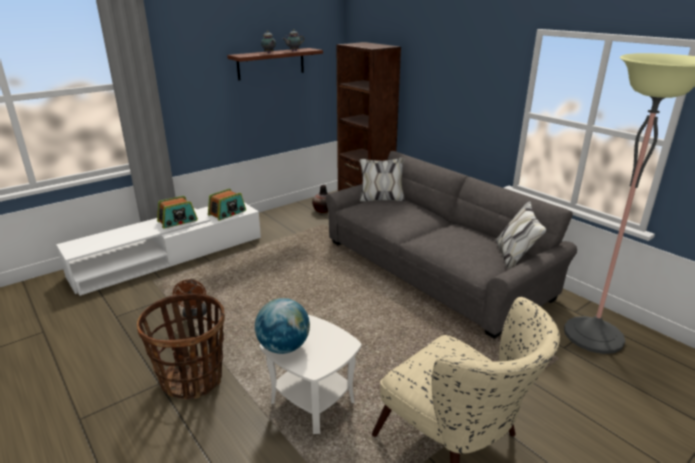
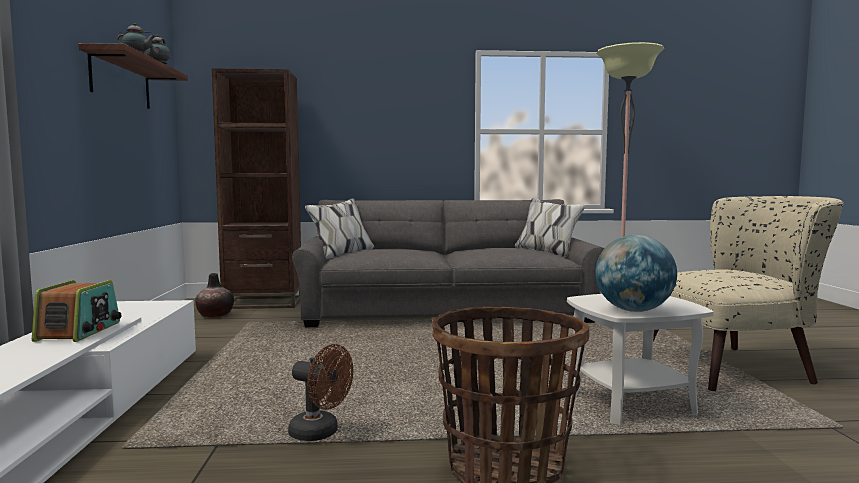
camera: 55 degrees left, 20 degrees down
radio [208,189,246,221] -> none

